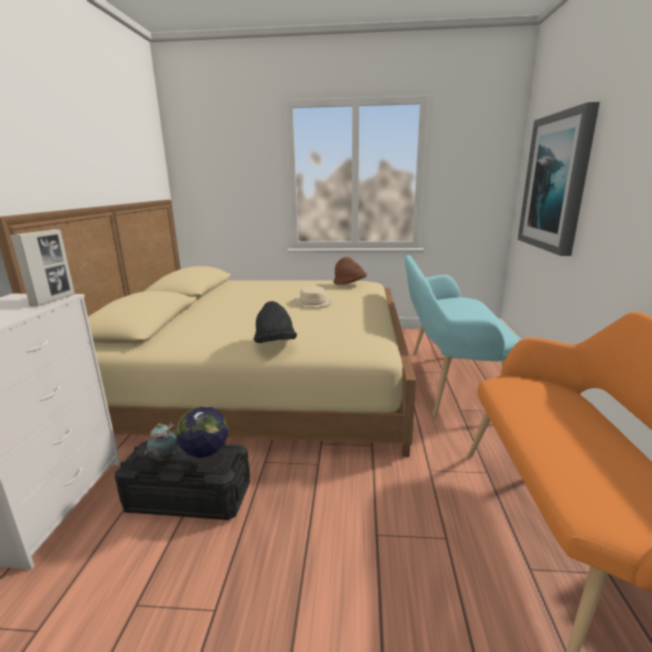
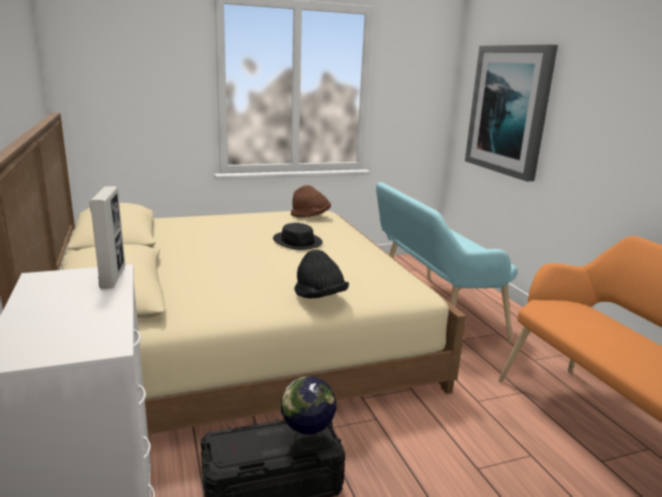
camera: 25 degrees left, 0 degrees up
teapot [145,423,178,461] -> none
beige hat [293,286,333,308] -> black hat [273,223,323,250]

